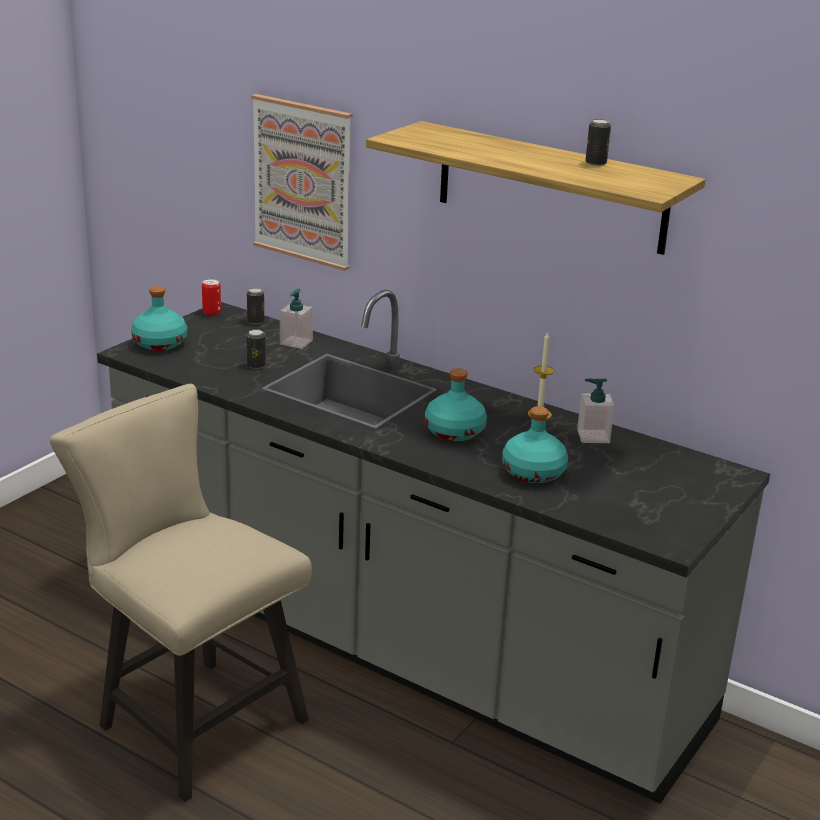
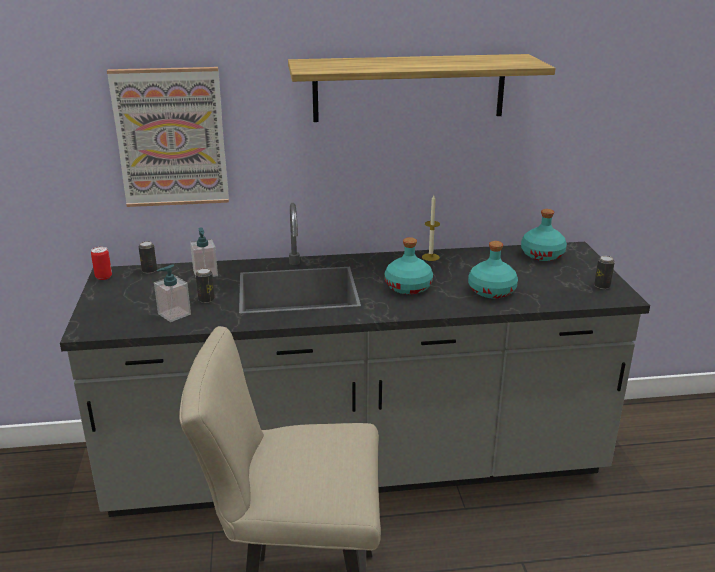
camera: 40 degrees left, 0 degrees up
turquoise bottle [131,286,187,351] -> turquoise bottle moved to [521,209,567,261]
soap dispenser [577,379,615,443] -> soap dispenser moved to [154,264,191,322]
can [585,119,611,166] -> can moved to [594,256,615,289]

